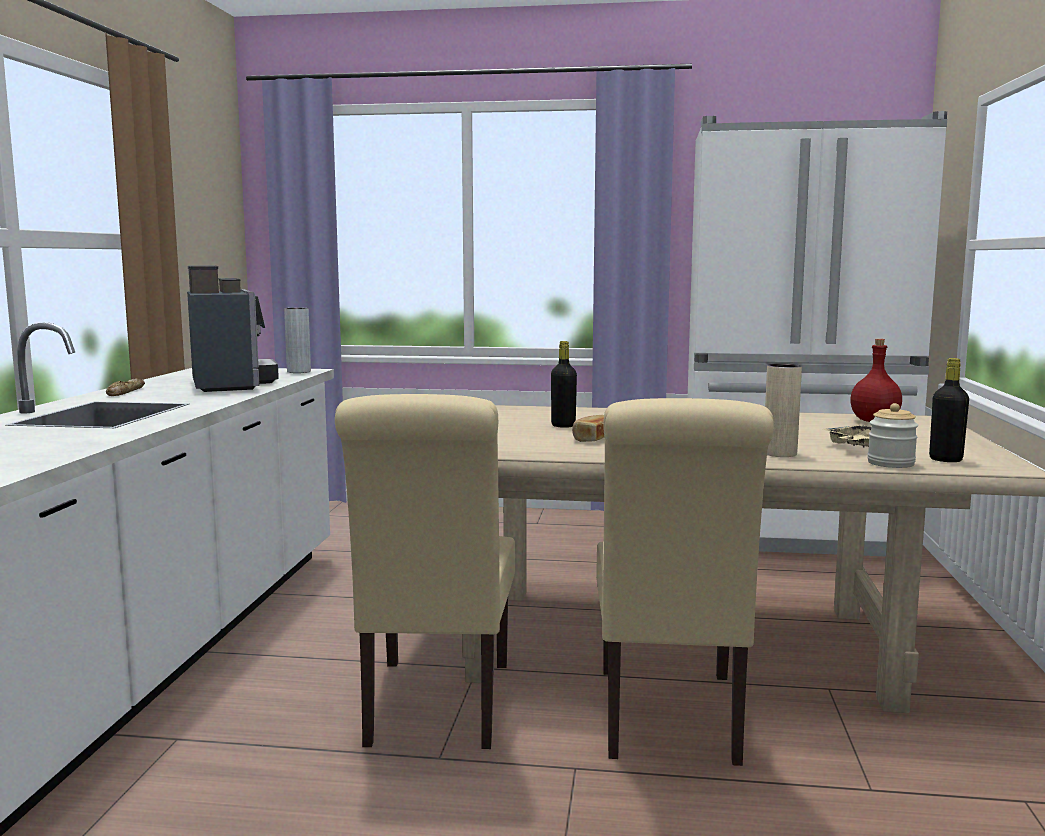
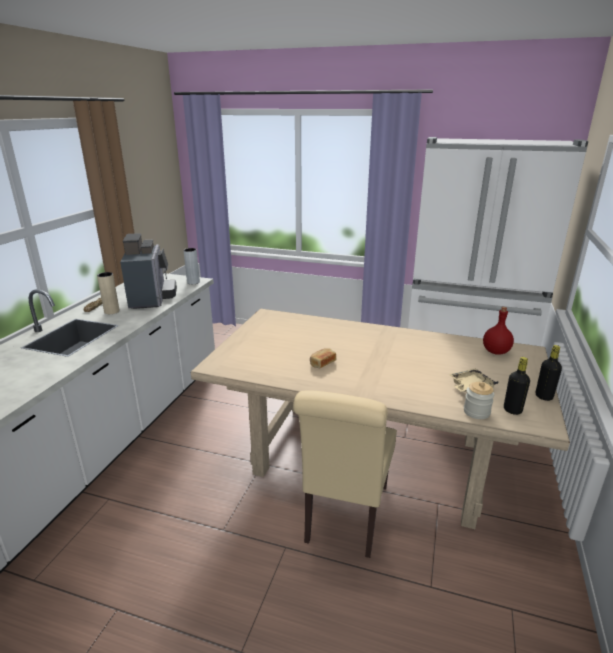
camera: 10 degrees right, 15 degrees up
beige chair [335,394,515,749] -> none
black bottle [551,341,577,428] -> black bottle moved to [536,345,562,401]
beige vase [765,363,802,457] -> beige vase moved to [97,272,120,314]

